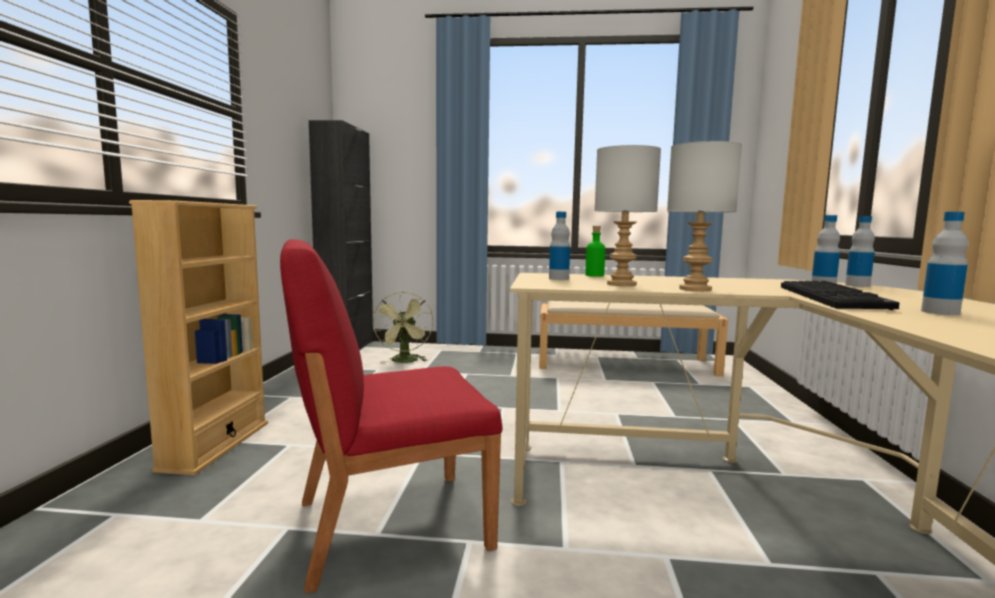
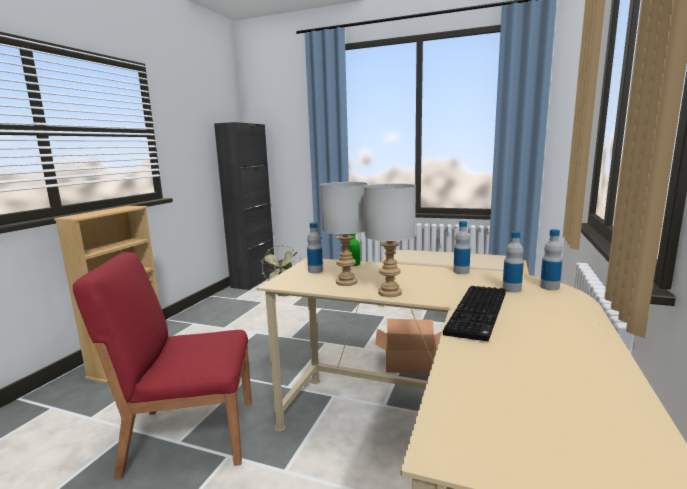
camera: 15 degrees right, 5 degrees up
bottle [921,212,969,315] -> bottle moved to [453,221,470,274]
none -> cardboard box [375,319,442,374]

